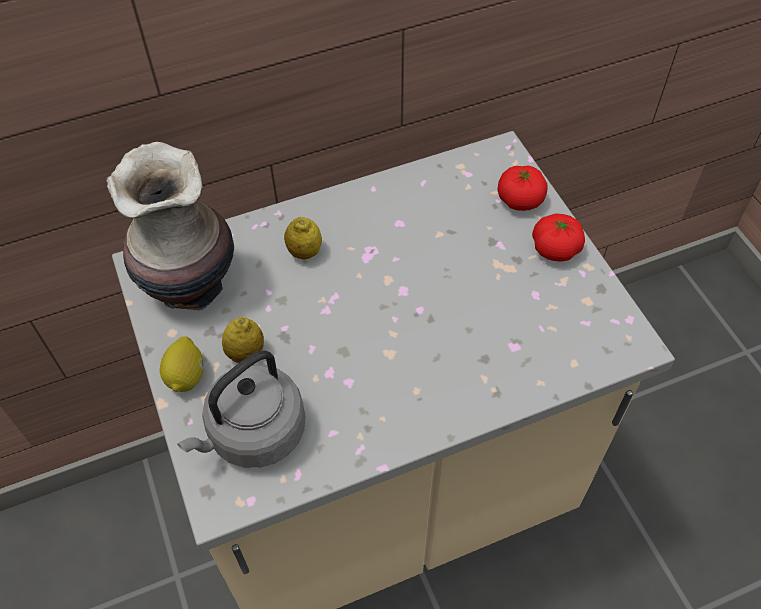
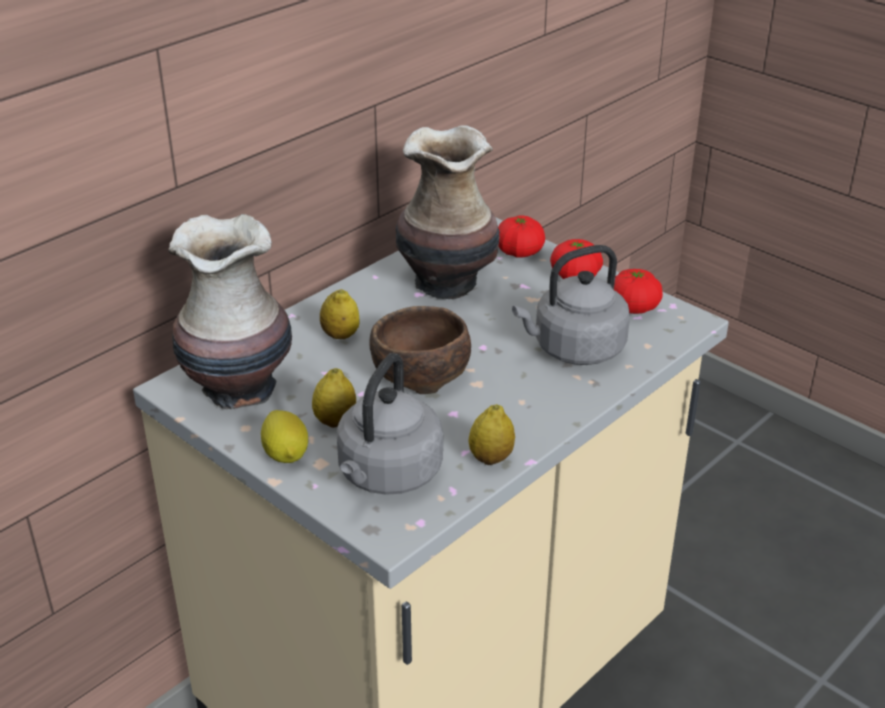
camera: 25 degrees left, 20 degrees down
none -> brown bowl [369,306,471,394]
none -> vase [396,125,500,299]
none -> lemon [469,404,515,465]
none -> grey kettle [512,245,630,365]
none -> tomato [614,269,663,314]

